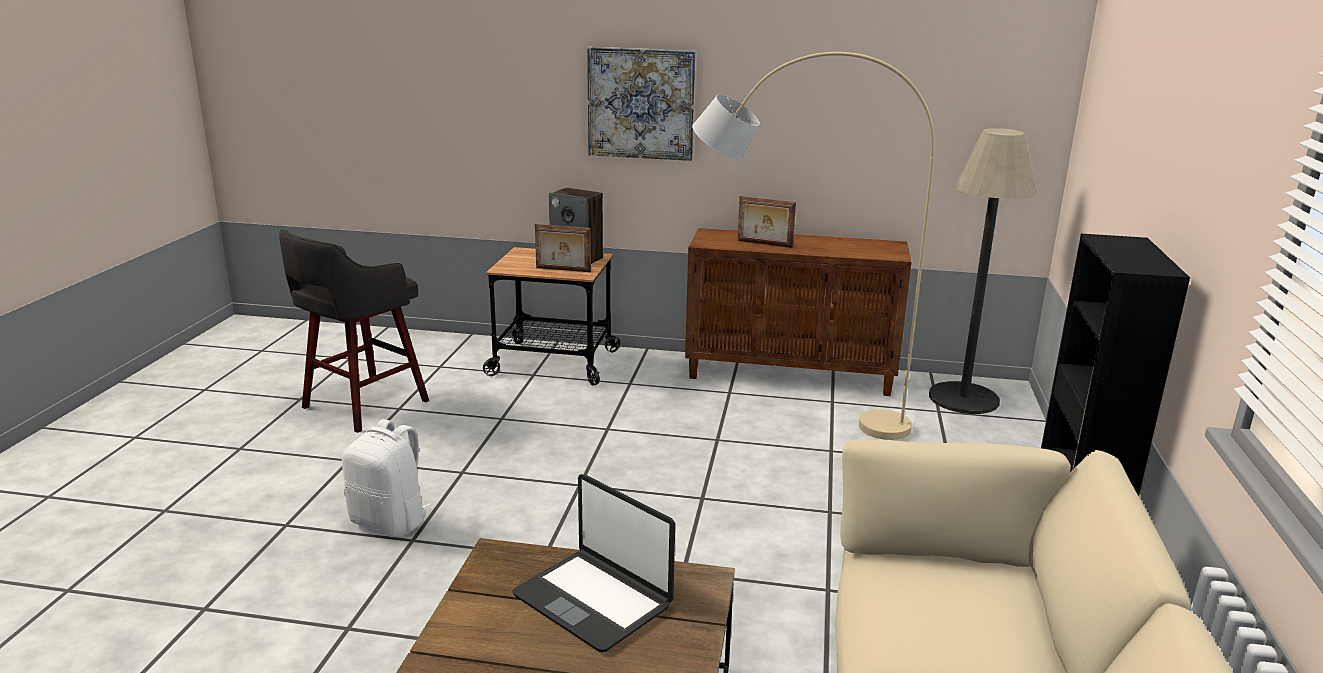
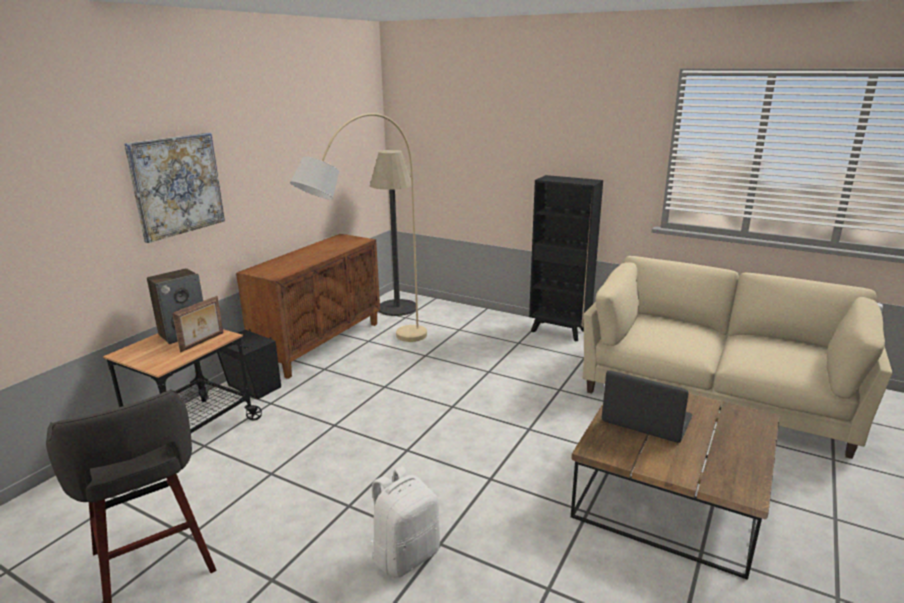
camera: 70 degrees left, 0 degrees up
laptop [512,474,675,653] -> laptop turned 120 degrees counterclockwise [602,370,693,443]
picture frame [737,196,796,248] -> none
none -> black speaker [217,329,281,399]

